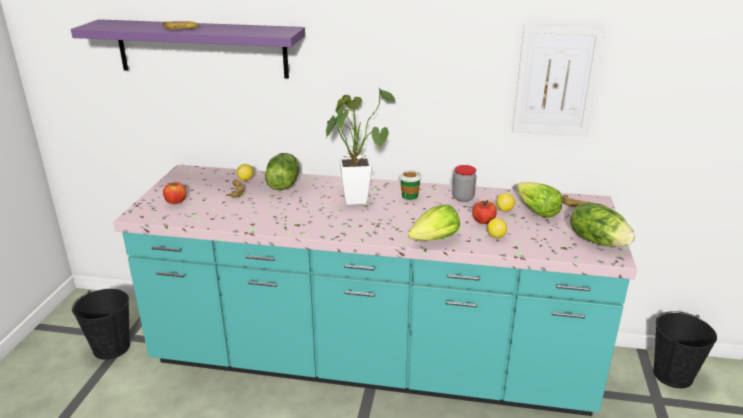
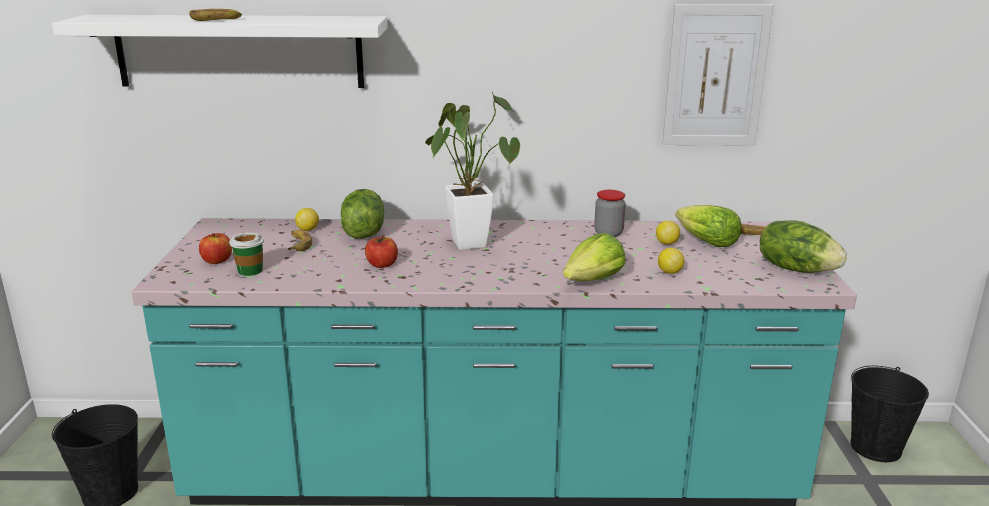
camera: 10 degrees left, 5 degrees down
purple shelf [71,19,305,79] -> white shelf [52,15,388,88]
cup [399,170,422,200] -> cup moved to [229,232,264,276]
apple [472,200,497,224] -> apple moved to [365,235,398,268]

